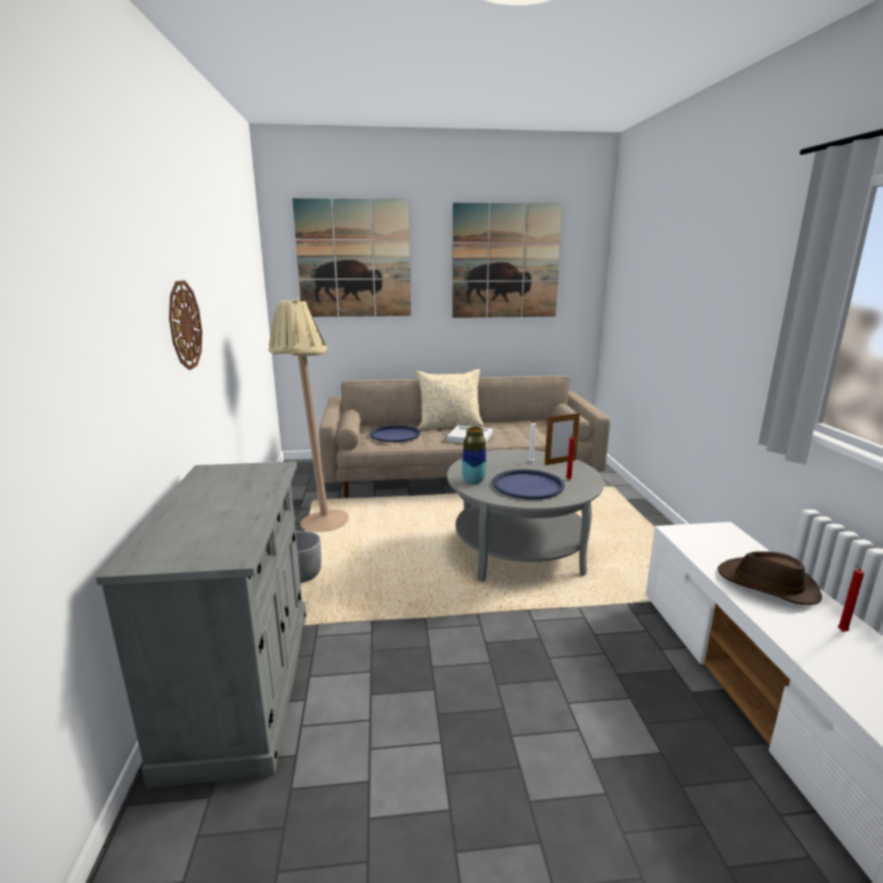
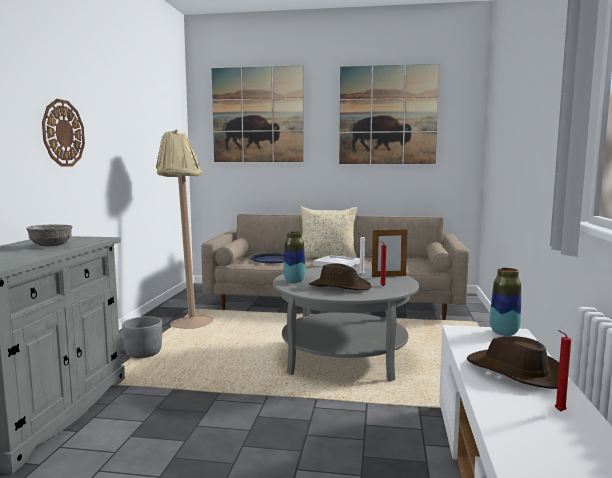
camera: 15 degrees right, 10 degrees down
blue tray [493,469,565,499] -> brown hat [309,263,372,290]
none -> grey bowl [26,224,73,246]
none -> vase [490,268,521,336]

